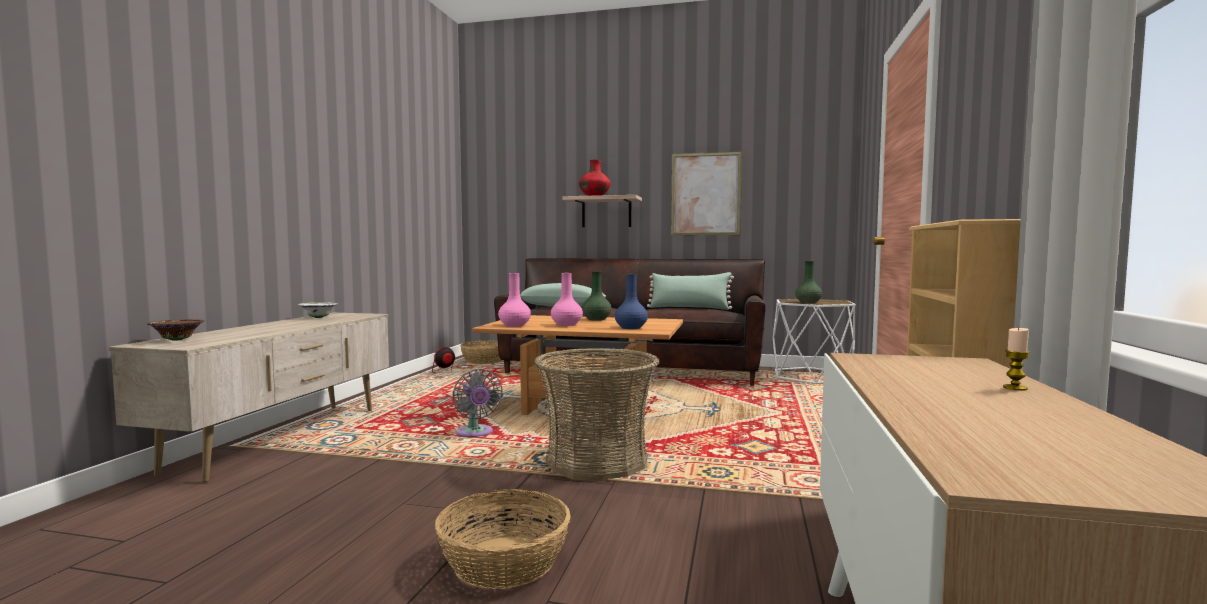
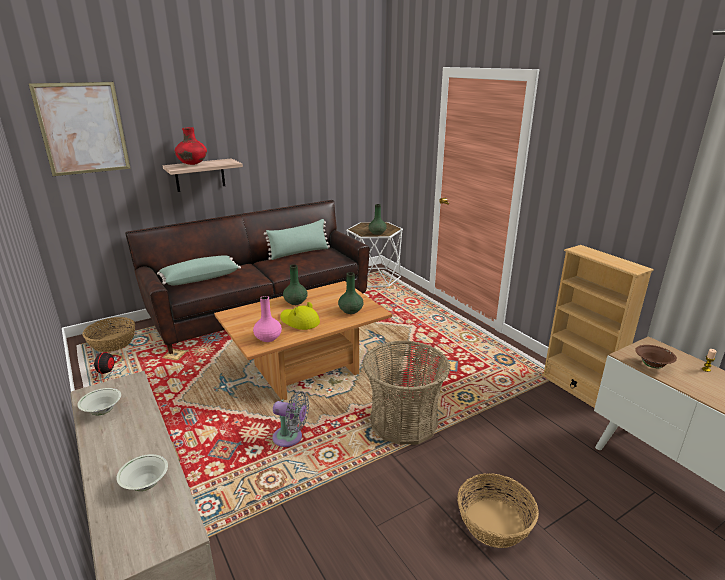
camera: 45 degrees left, 20 degrees up
brown bowl [146,319,204,341] -> brown bowl moved to [635,345,677,368]
pink vase [551,273,583,326] -> yellow hat [280,302,320,330]
blue vase [615,274,648,329] -> green vase [338,272,363,314]
picture [671,151,742,236] -> picture moved to [28,82,131,176]
none -> white bowl [116,454,168,491]

